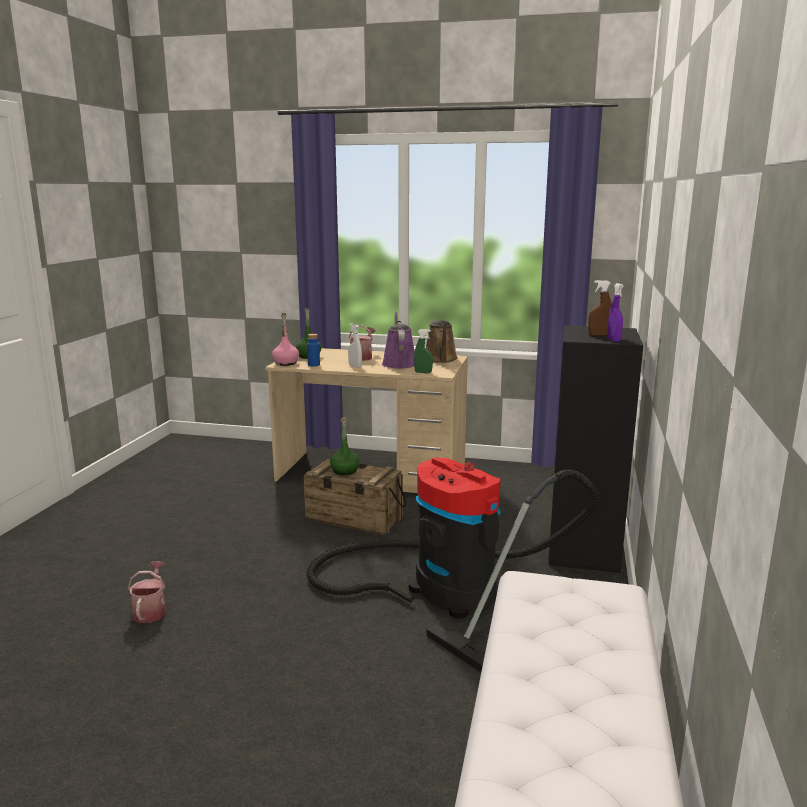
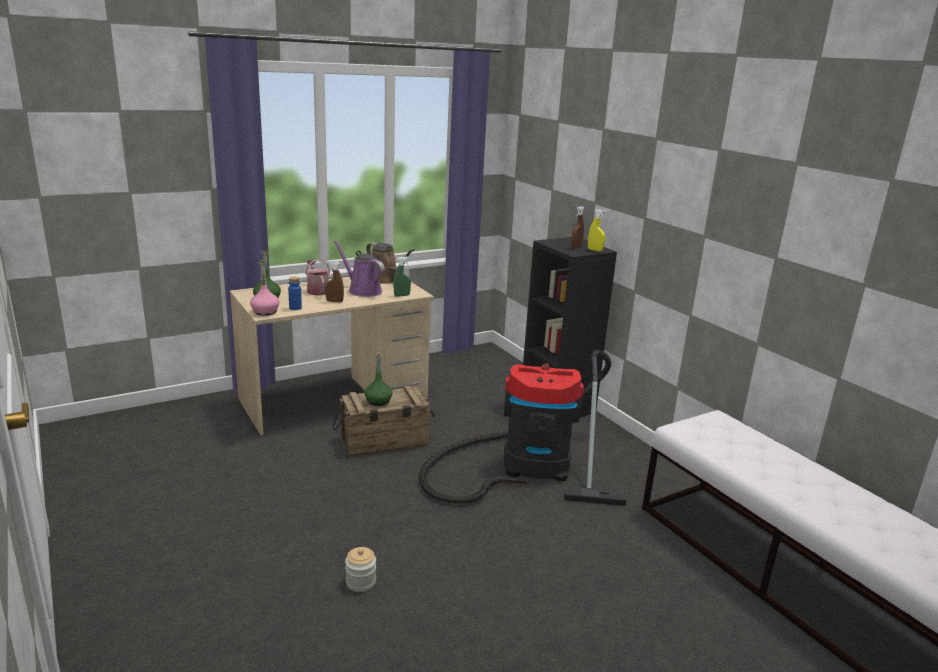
camera: 45 degrees left, 5 degrees up
watering can [128,561,166,623] -> jar [345,547,376,592]
white spray bottle [348,324,362,368] -> brown spray bottle [325,261,344,302]
purple spray bottle [607,283,624,342] -> yellow spray bottle [588,209,606,252]

